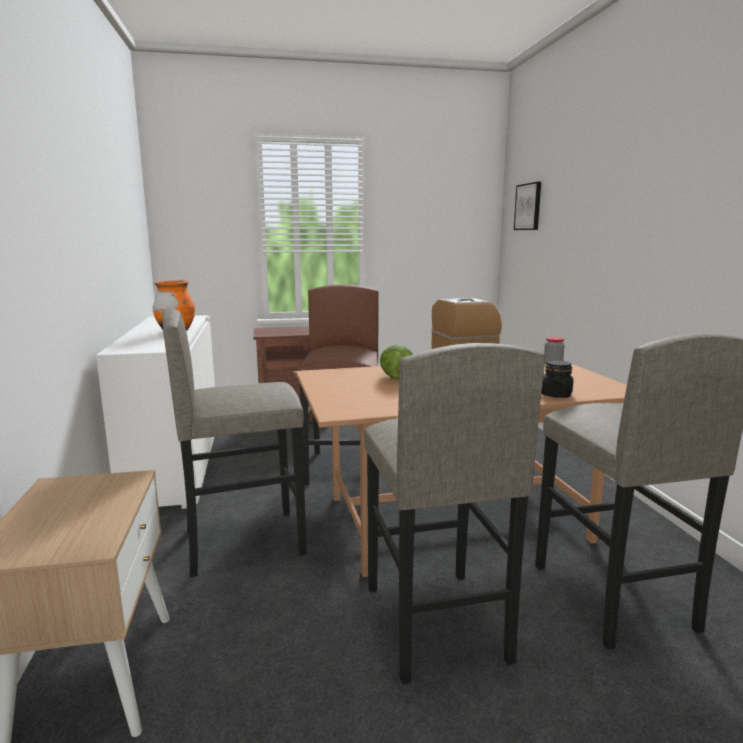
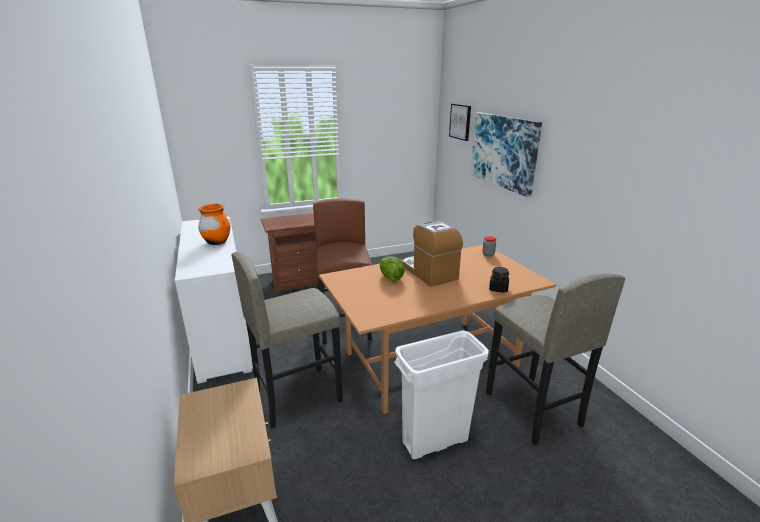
camera: 10 degrees left, 10 degrees up
grey stool [364,343,545,684] -> white trash can [394,330,489,459]
none -> picture [470,112,542,197]

